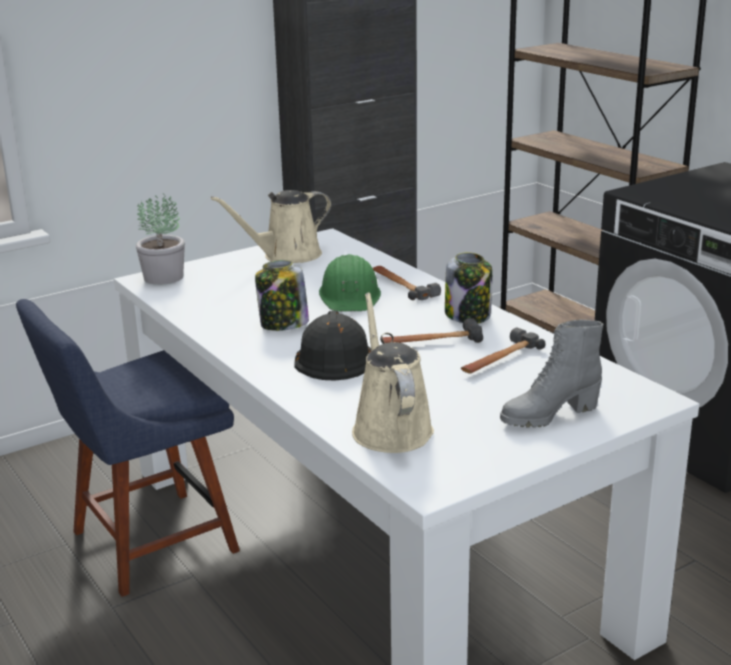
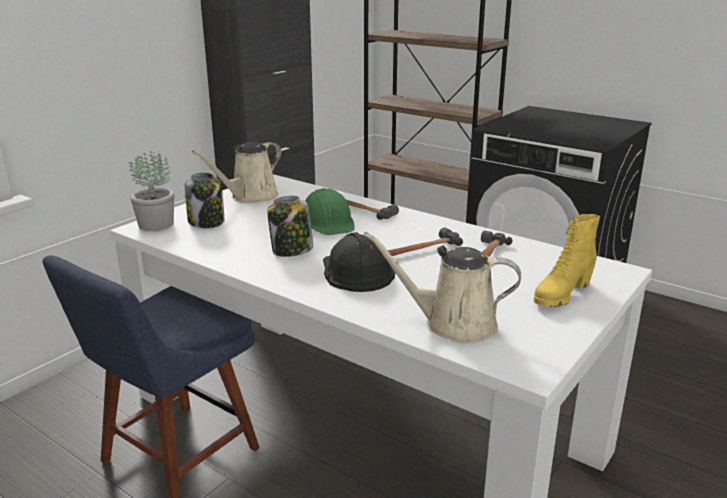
camera: 20 degrees left, 0 degrees up
beige watering can [352,293,434,453] -> beige watering can turned 45 degrees counterclockwise [364,232,522,343]
jar [445,252,492,323] -> jar moved to [185,172,224,228]
grey boot [500,320,603,428] -> yellow boot [534,214,600,307]

